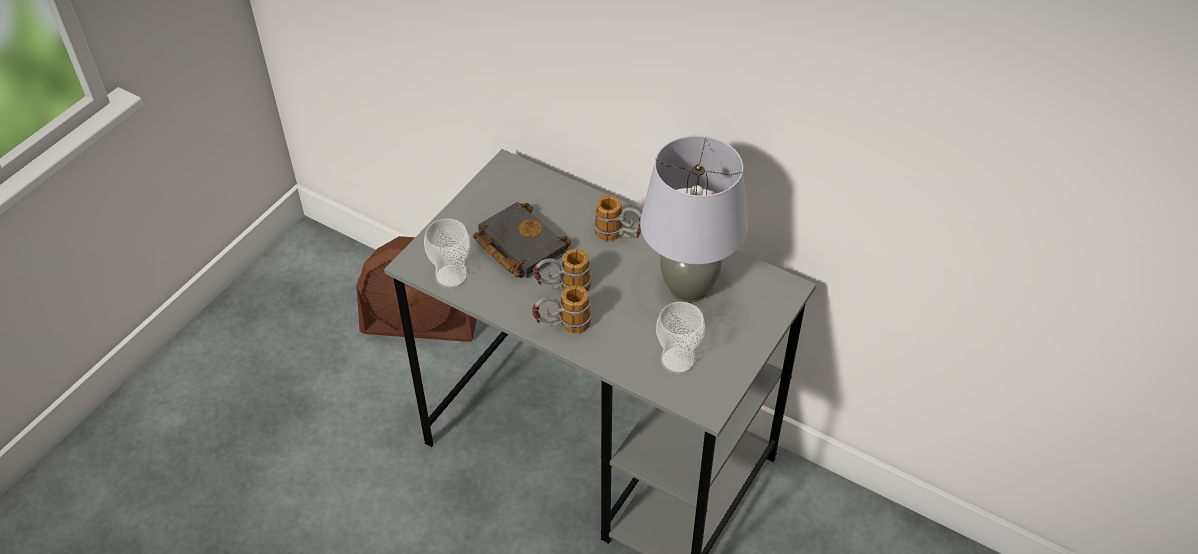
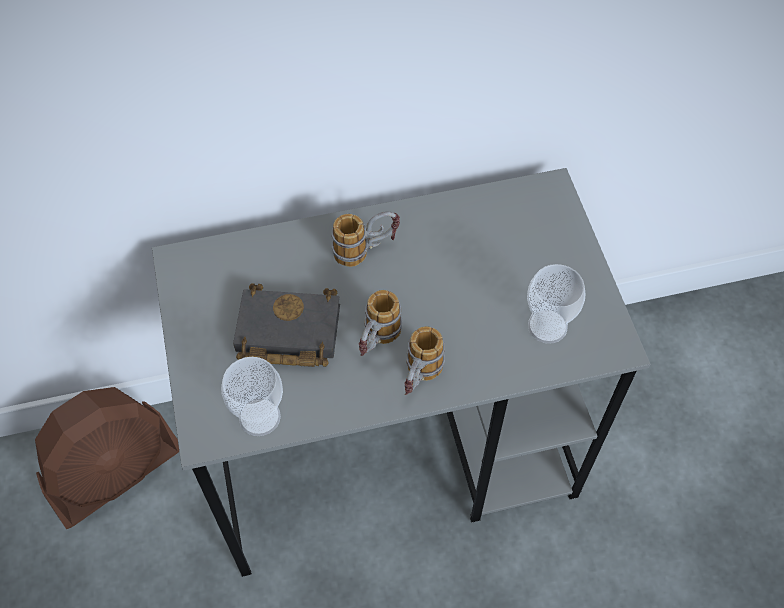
camera: 45 degrees left, 10 degrees up
grey table lamp [640,135,748,303] -> none

